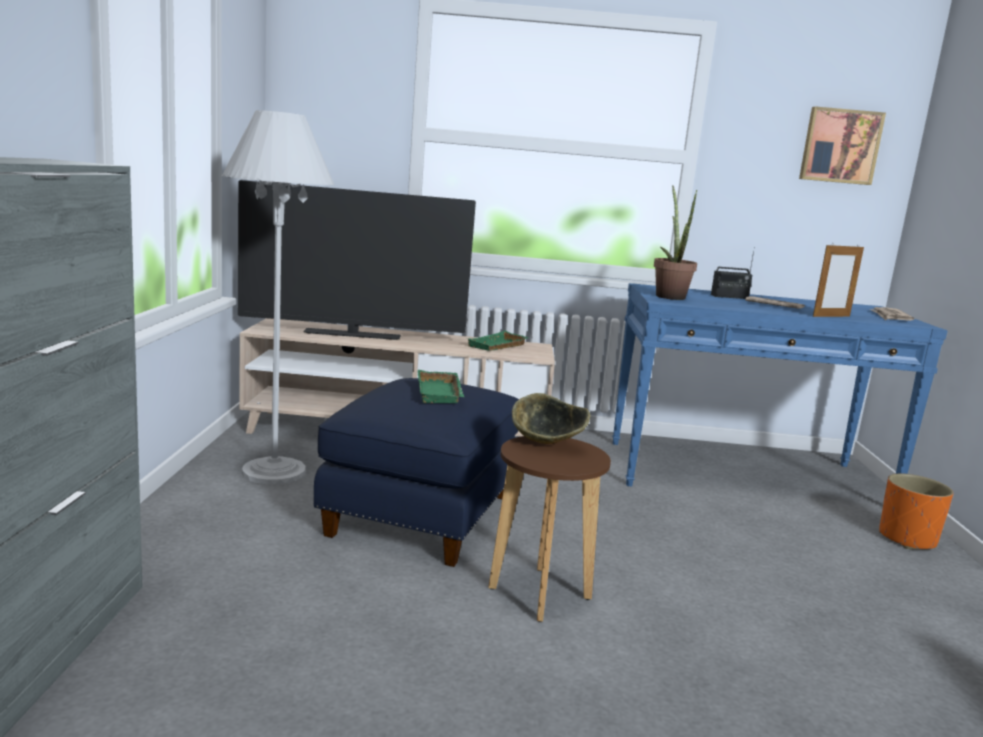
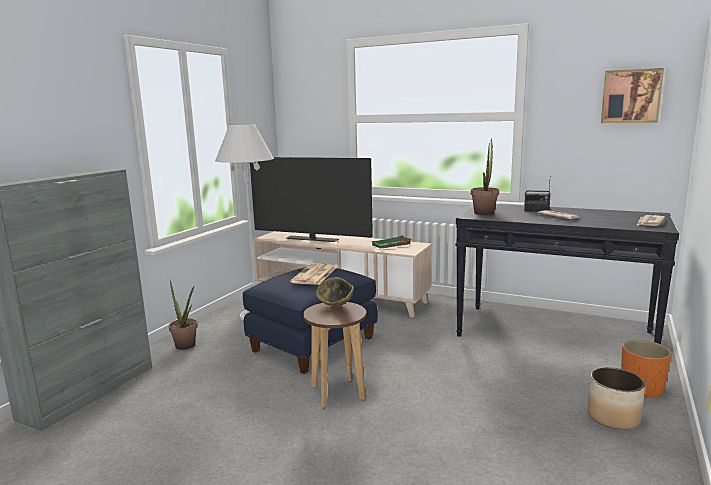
camera: 25 degrees right, 0 degrees up
green tray [418,370,464,403] -> newspaper [290,263,336,285]
blue console table [612,283,948,486] -> black console table [456,204,679,344]
picture frame [813,243,864,317] -> none
none -> potted plant [169,281,199,350]
none -> planter [587,367,645,429]

